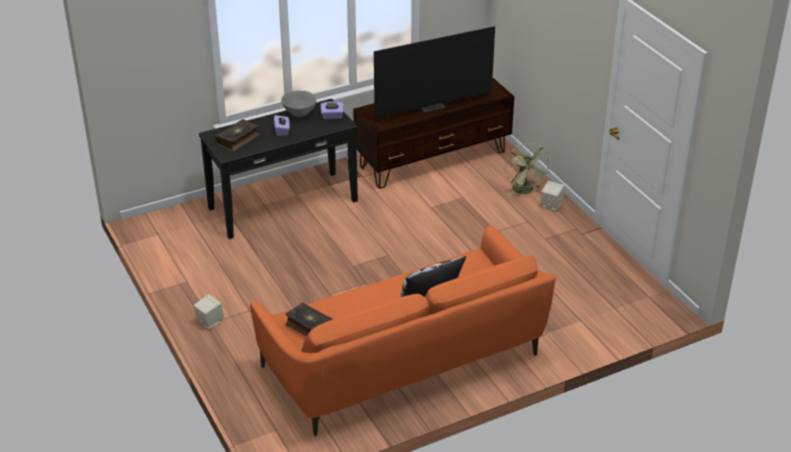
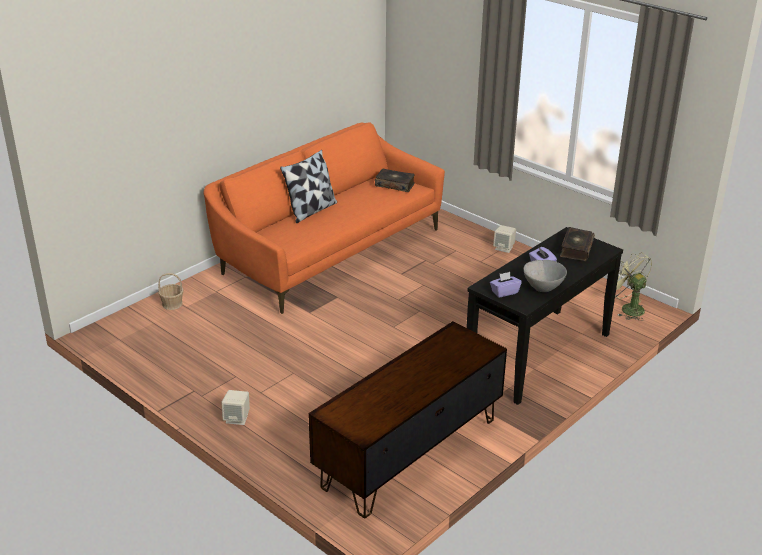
camera: 160 degrees right, 5 degrees down
television [374,26,495,118] -> none
green fan [504,143,551,196] -> green fan moved to [615,252,652,321]
none -> basket [158,273,183,310]

